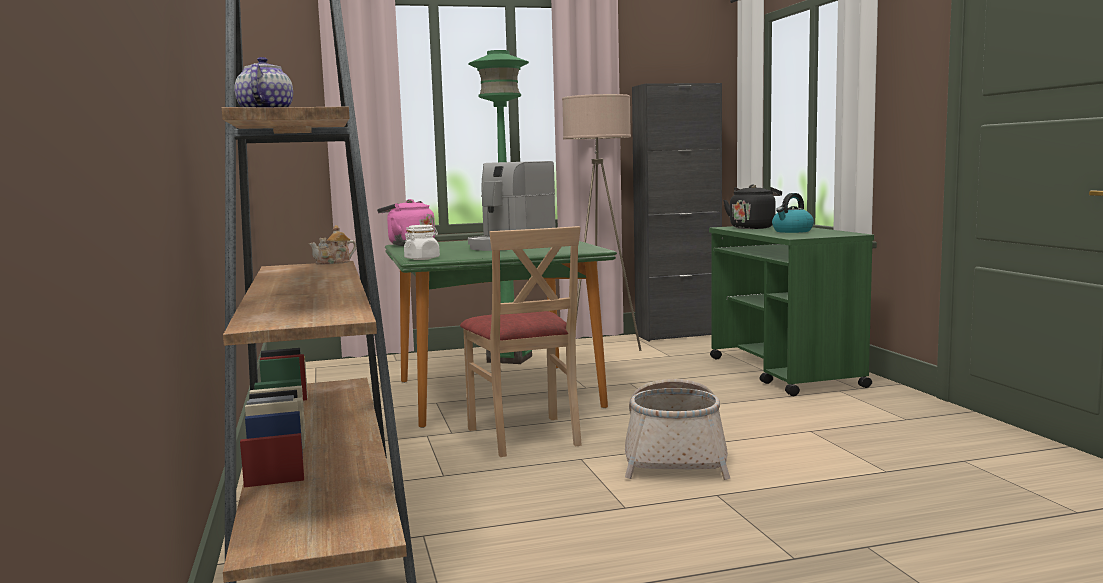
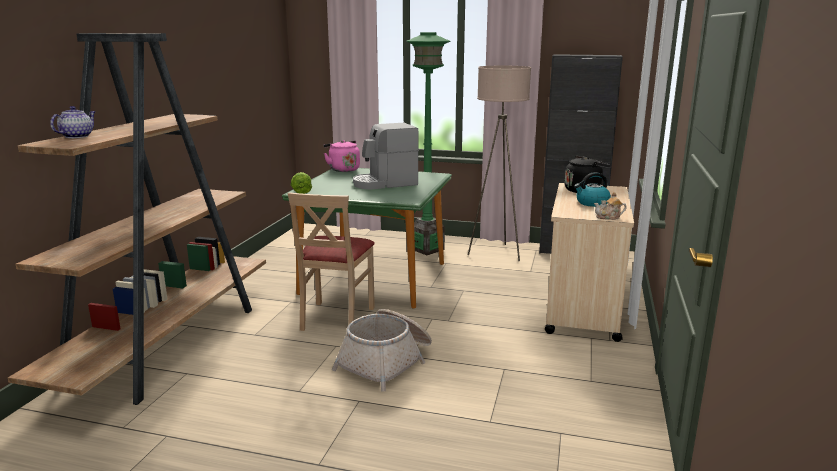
camera: 30 degrees right, 10 degrees up
teapot [309,225,357,265] -> teapot moved to [594,192,627,220]
white jar [404,225,440,260] -> lettuce [291,172,312,194]
green cart [709,225,874,396] -> beige cart [545,183,634,342]

